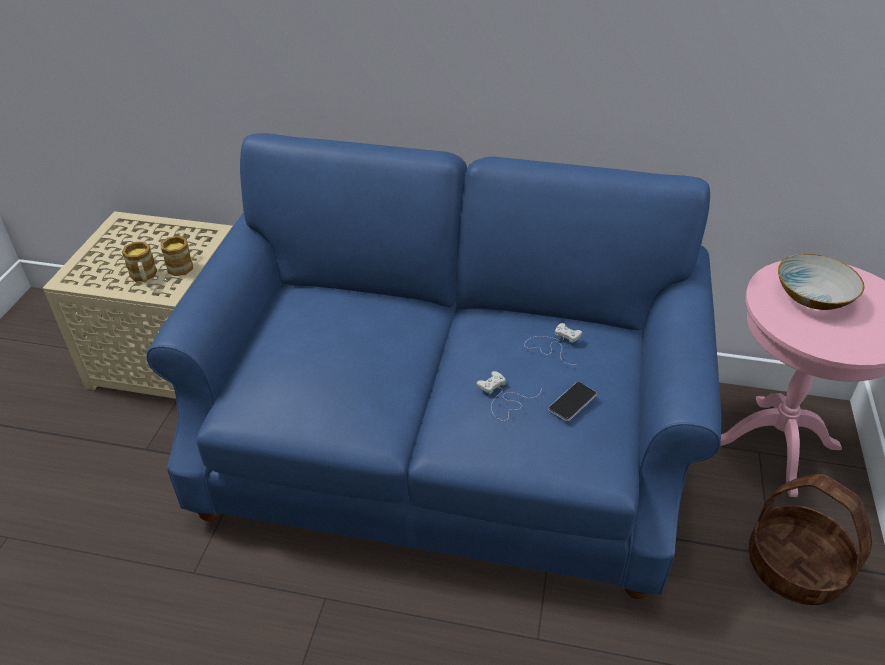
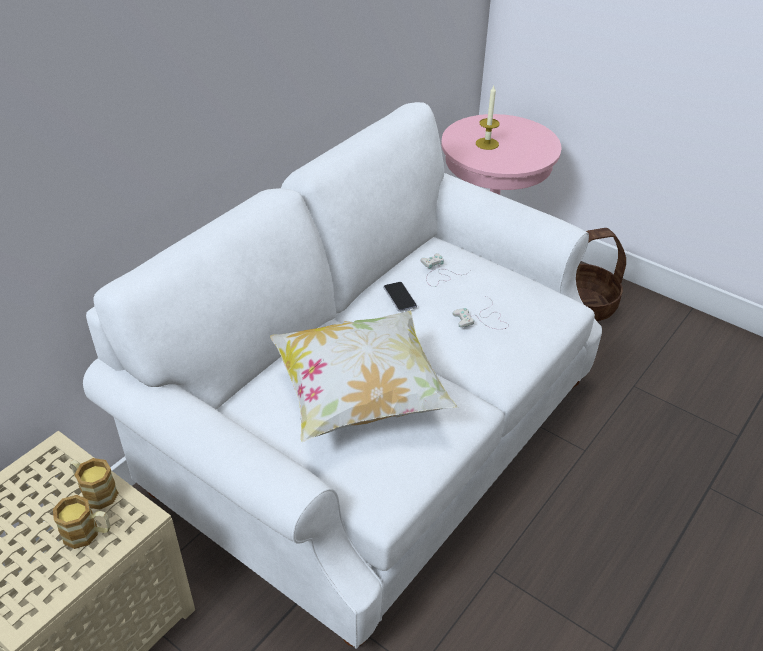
camera: 65 degrees left, 0 degrees up
blue sofa [146,133,721,599] -> white sofa [83,102,602,649]
phone [548,382,597,421] -> phone moved to [383,282,417,312]
bowl [778,254,865,310] -> candle [476,86,500,150]
none -> pillow [270,310,458,442]

